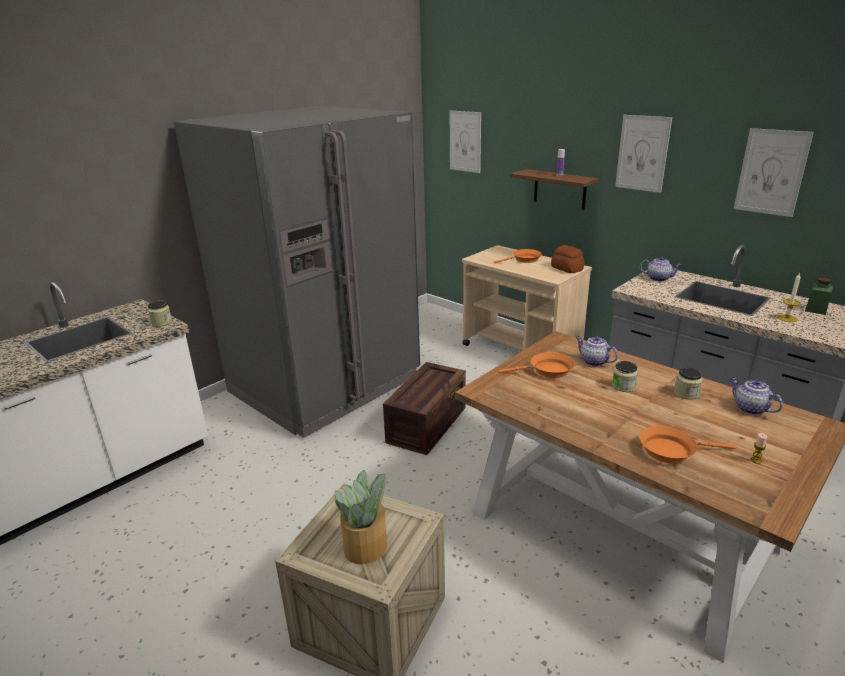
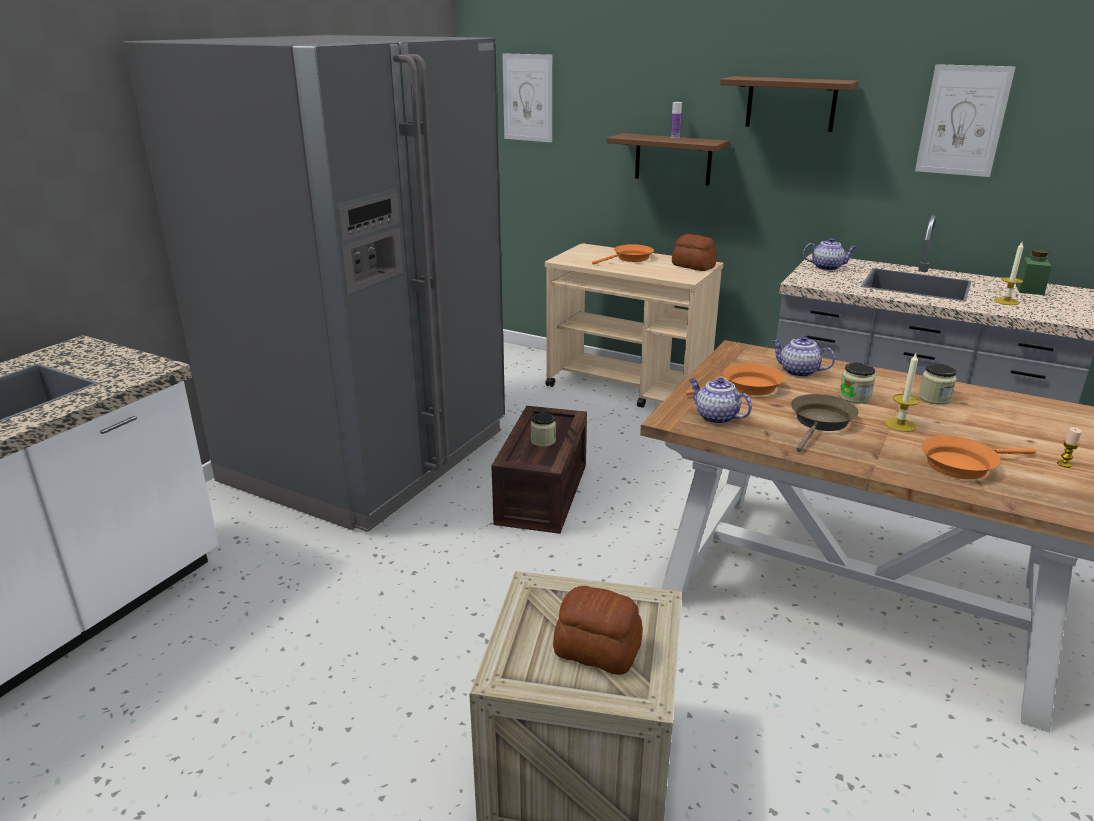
camera: 15 degrees left, 0 degrees up
jar [148,301,172,327] -> jar moved to [531,413,556,447]
potted plant [335,470,387,564] -> bread [553,586,643,675]
picture [615,115,672,193] -> brown shelf [720,76,859,132]
teapot [730,377,783,415] -> teapot moved to [689,378,752,424]
none -> brown frying pan [791,394,858,452]
none -> candle [885,354,920,432]

